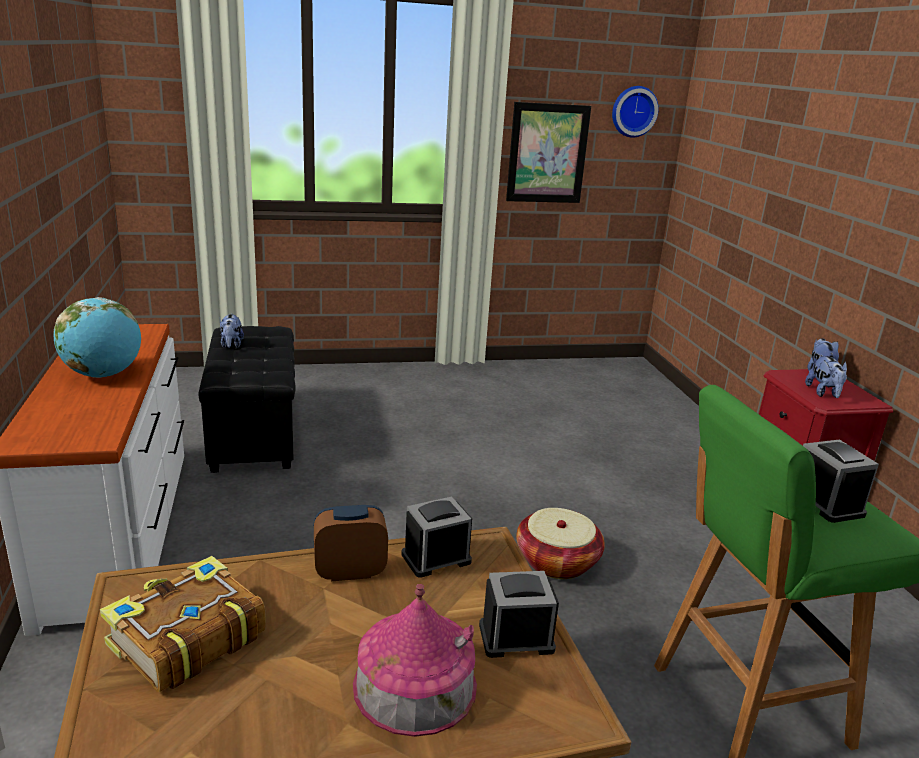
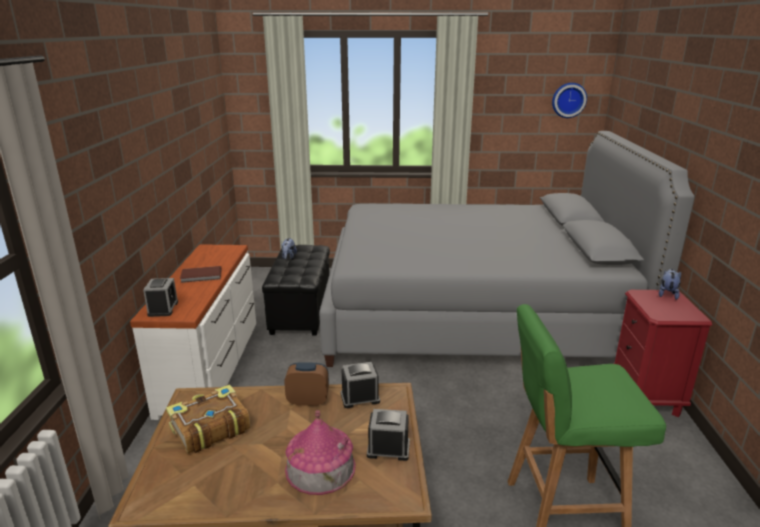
camera: 15 degrees right, 0 degrees up
globe [53,297,141,378] -> brown book [180,266,222,283]
picture [506,102,591,203] -> none
basket [516,508,605,579] -> none
alarm clock [803,439,879,523] -> alarm clock moved to [143,278,178,317]
plush toy [805,355,847,398] -> none
none -> grey bed [319,131,695,367]

